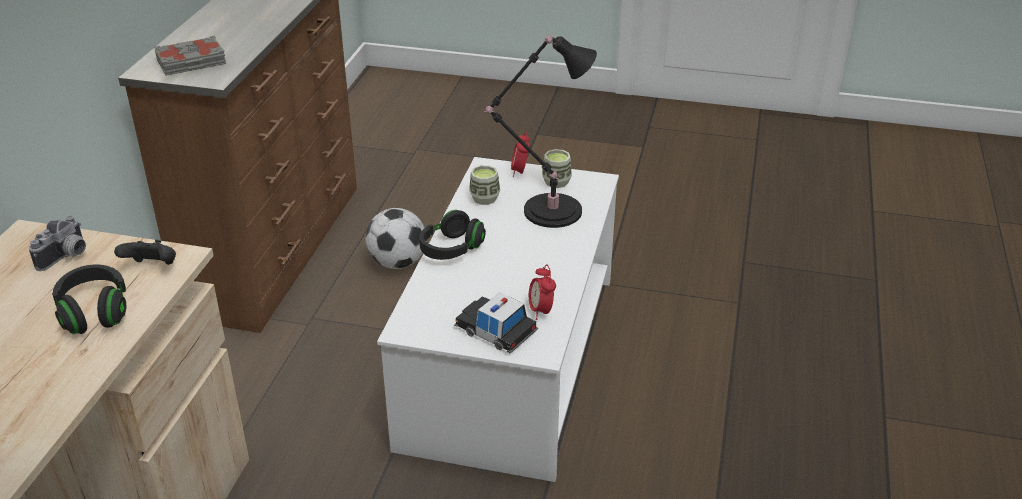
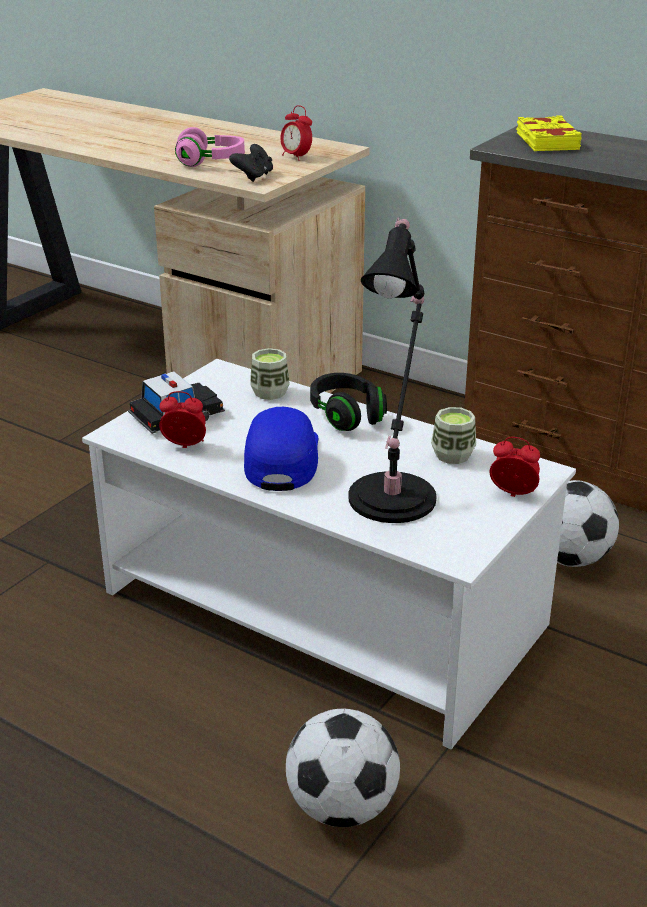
camera: 110 degrees right, 5 degrees down
camera [29,216,86,271] -> alarm clock [280,105,312,161]
black headphones [52,264,126,334] -> pink headphones [175,127,245,167]
grey book [155,35,226,76] -> yellow book [516,115,582,151]
cup [542,149,572,188] -> cup moved to [250,348,290,400]
none -> blue cap [244,407,318,491]
none -> football [286,709,400,827]

